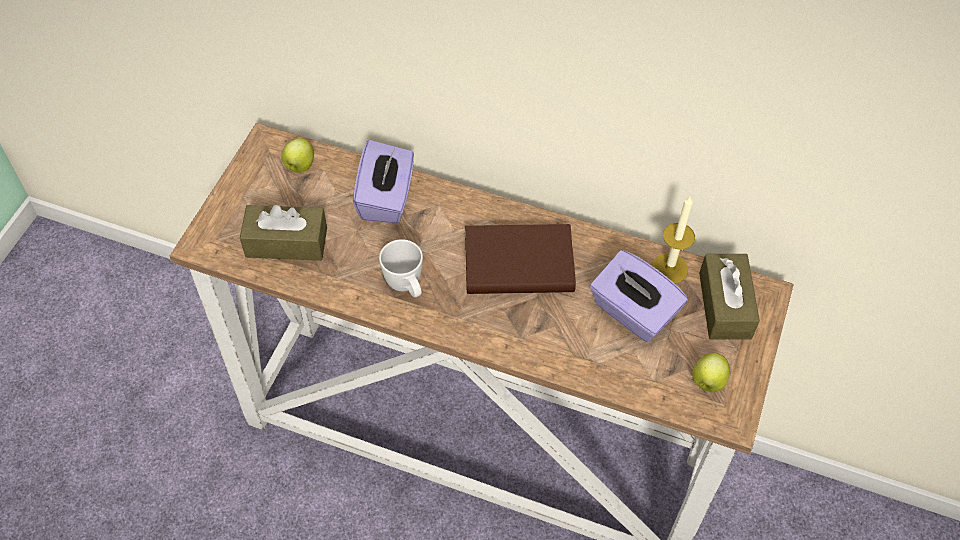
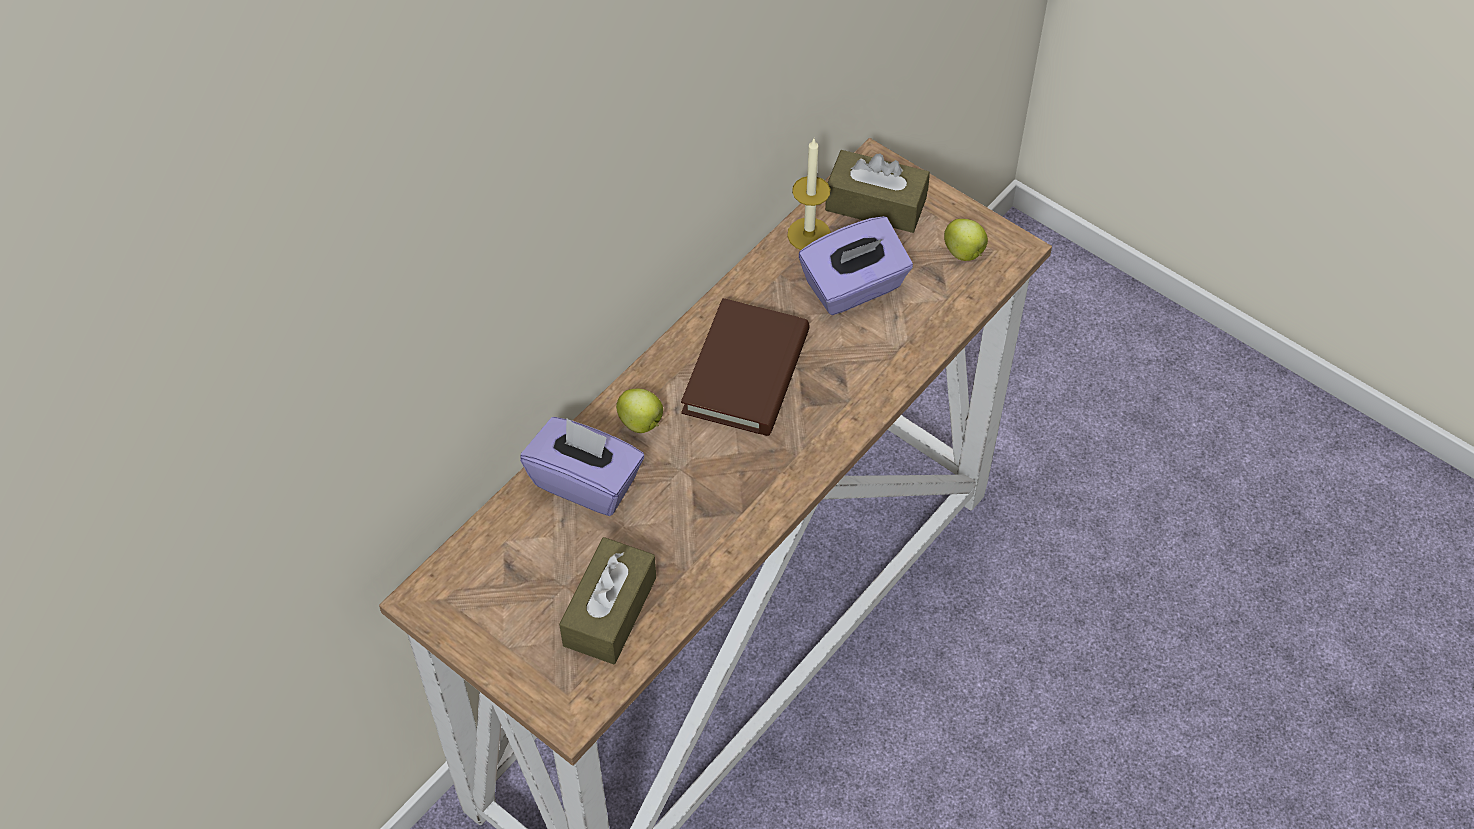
camera: 70 degrees left, 0 degrees up
apple [281,138,314,173] -> apple moved to [616,389,663,433]
white mug [379,239,423,297] -> none

